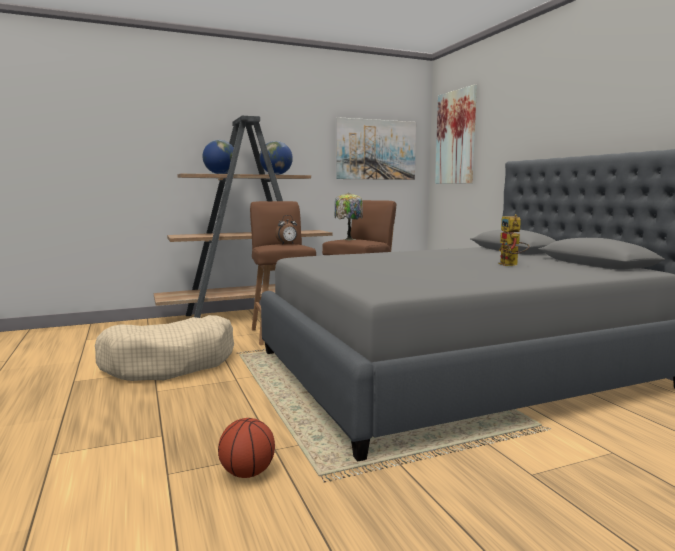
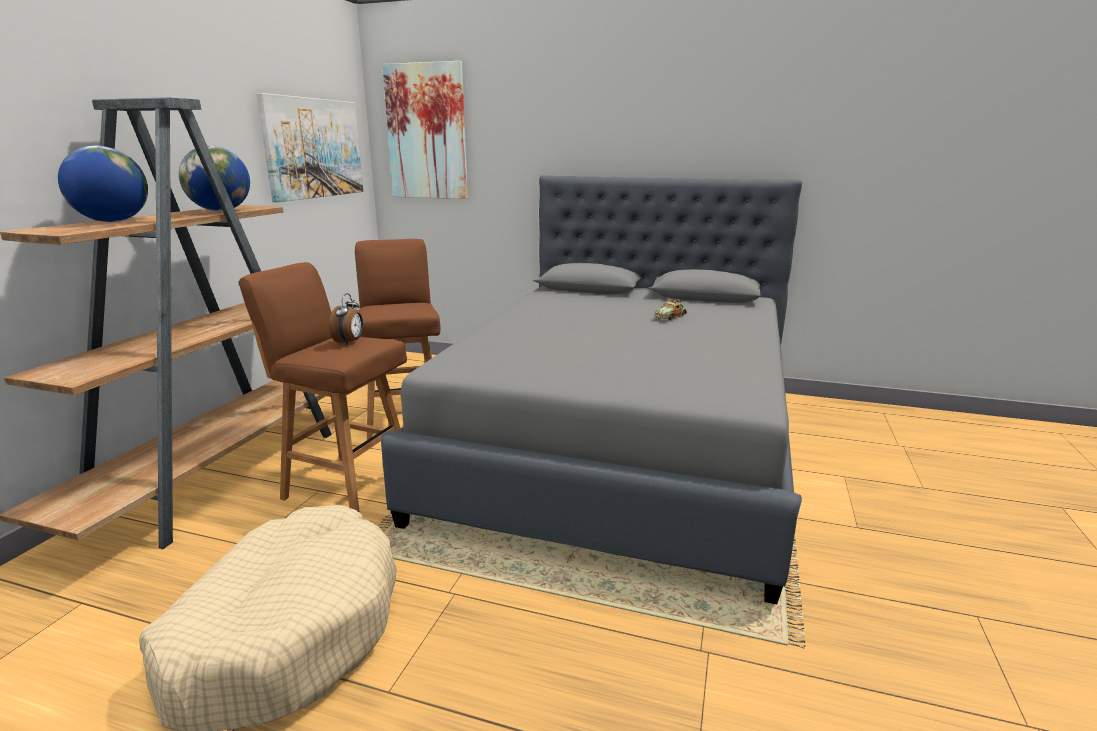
camera: 50 degrees left, 10 degrees up
basketball [218,418,275,478] -> none
table lamp [335,193,363,240] -> none
toy robot [498,214,529,266] -> toy car [654,298,687,320]

